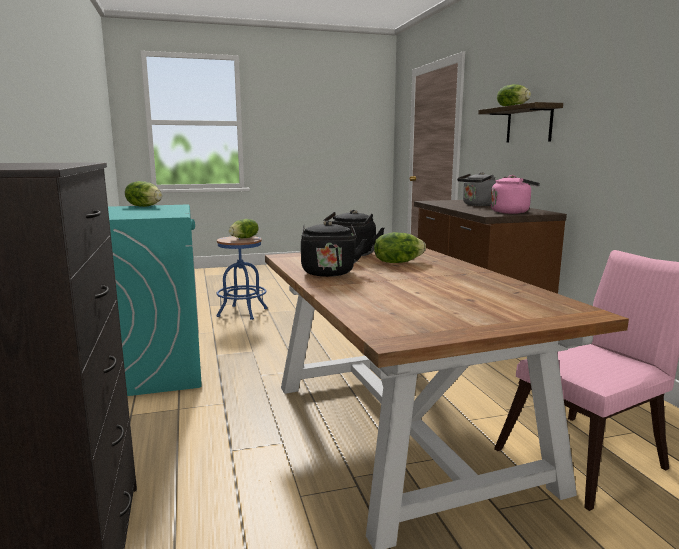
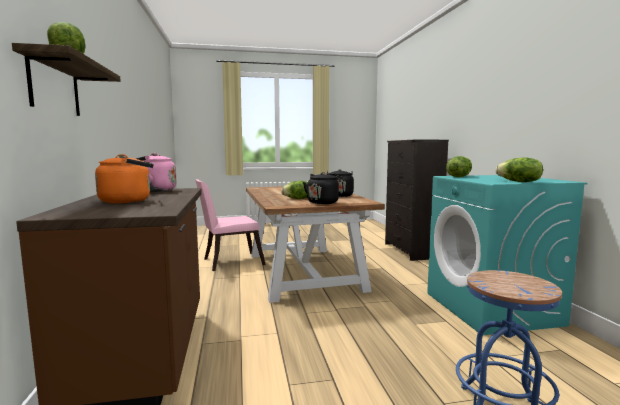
camera: 175 degrees left, 5 degrees down
lettuce [229,219,259,238] -> lettuce moved to [446,156,472,177]
grey kettle [457,172,496,206] -> orange kettle [95,154,154,204]

